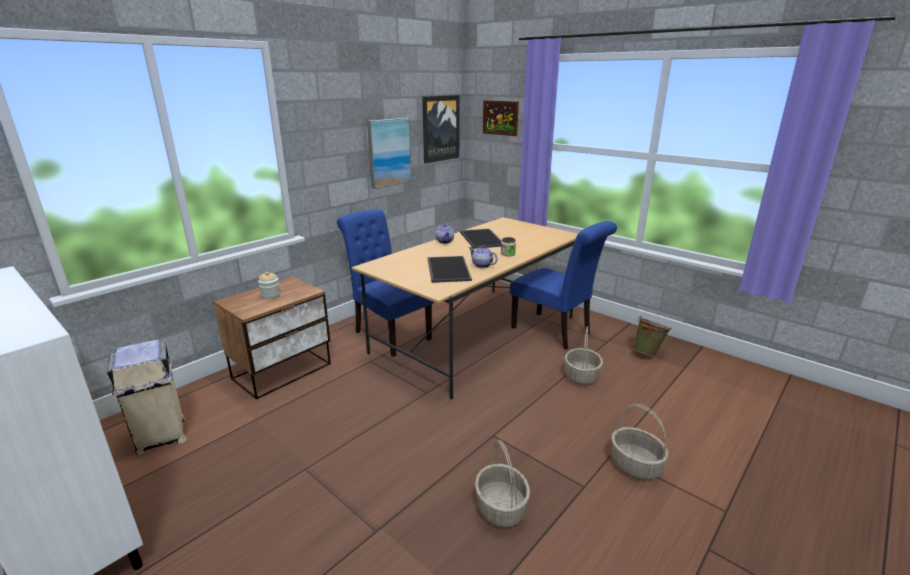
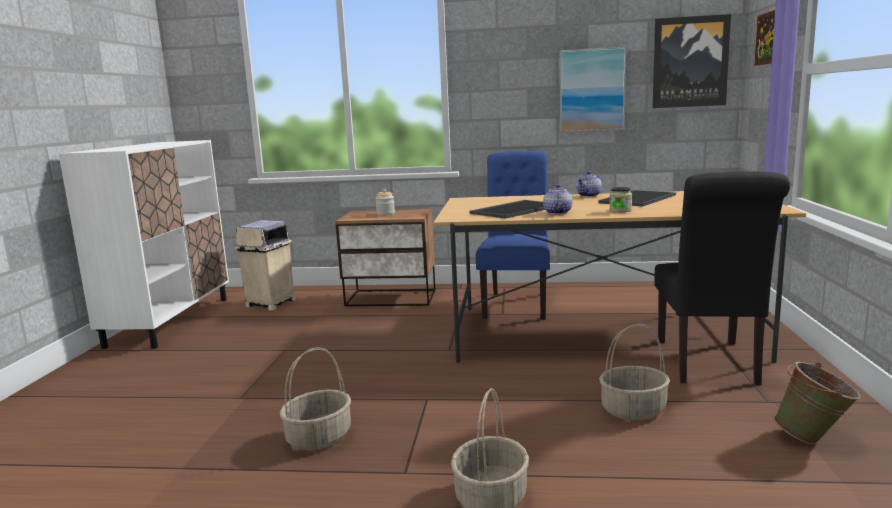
camera: 55 degrees right, 10 degrees down
blue chair [510,221,617,350] -> black chair [654,171,790,385]

